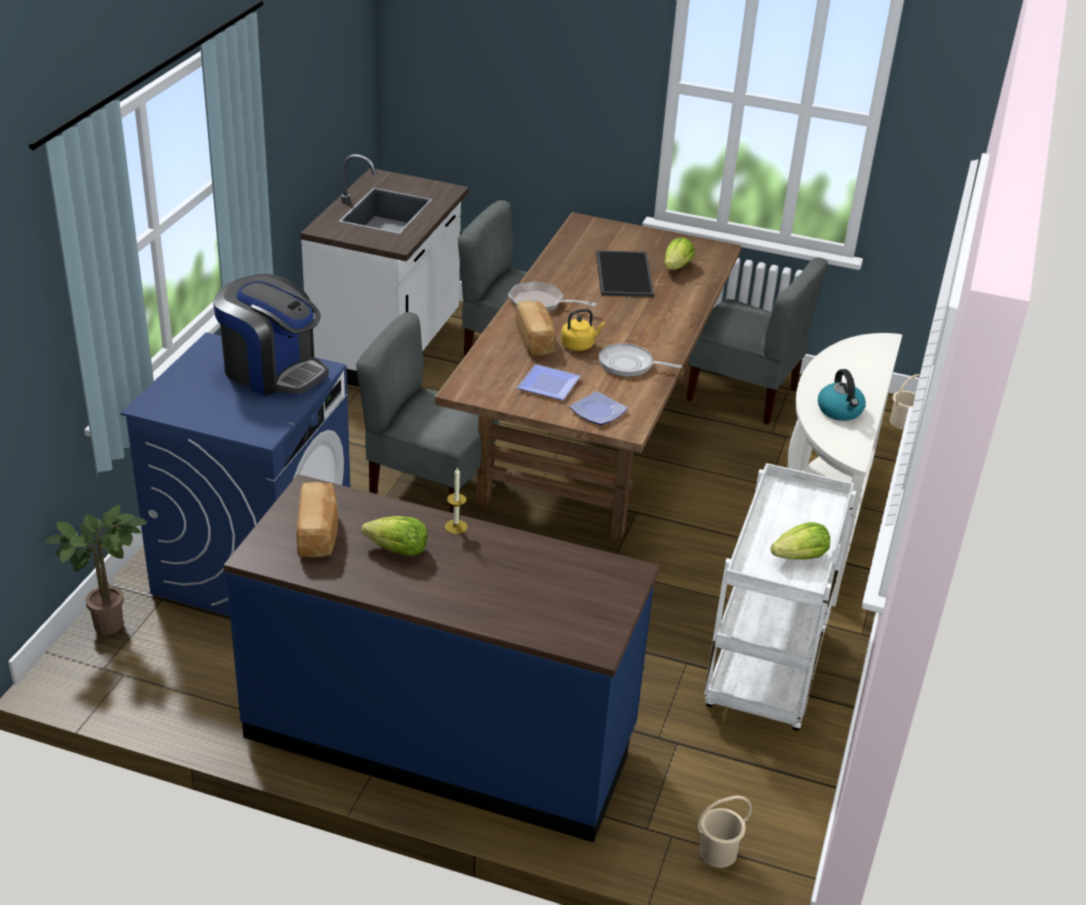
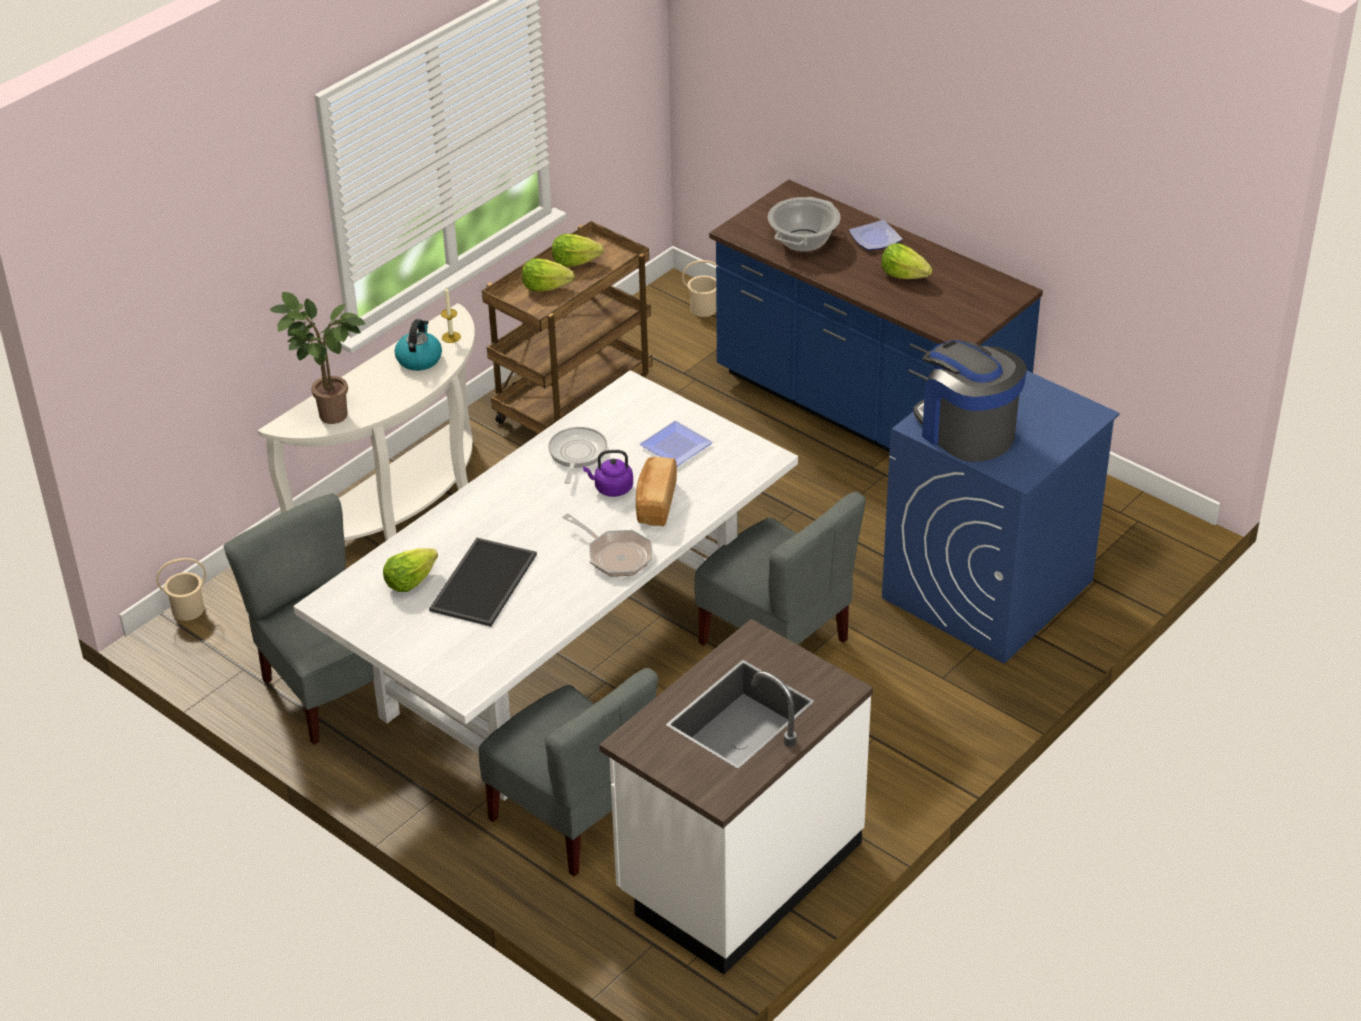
camera: 155 degrees left, 5 degrees up
potted plant [45,505,148,635] -> potted plant moved to [270,292,365,424]
bread [296,482,338,557] -> none
brown dining table [435,212,741,541] -> white dining table [293,370,798,801]
candle [445,467,467,534] -> candle moved to [441,287,461,343]
yellow kettle [561,309,605,351] -> purple kettle [583,450,633,497]
plate [569,391,628,425] -> plate moved to [849,220,903,250]
frying pan [599,343,682,377] -> frying pan turned 120 degrees counterclockwise [548,427,607,484]
white cart [704,463,857,731] -> brown cart [482,221,653,434]
none -> lettuce [522,258,575,291]
none -> cooking pot [768,197,840,252]

